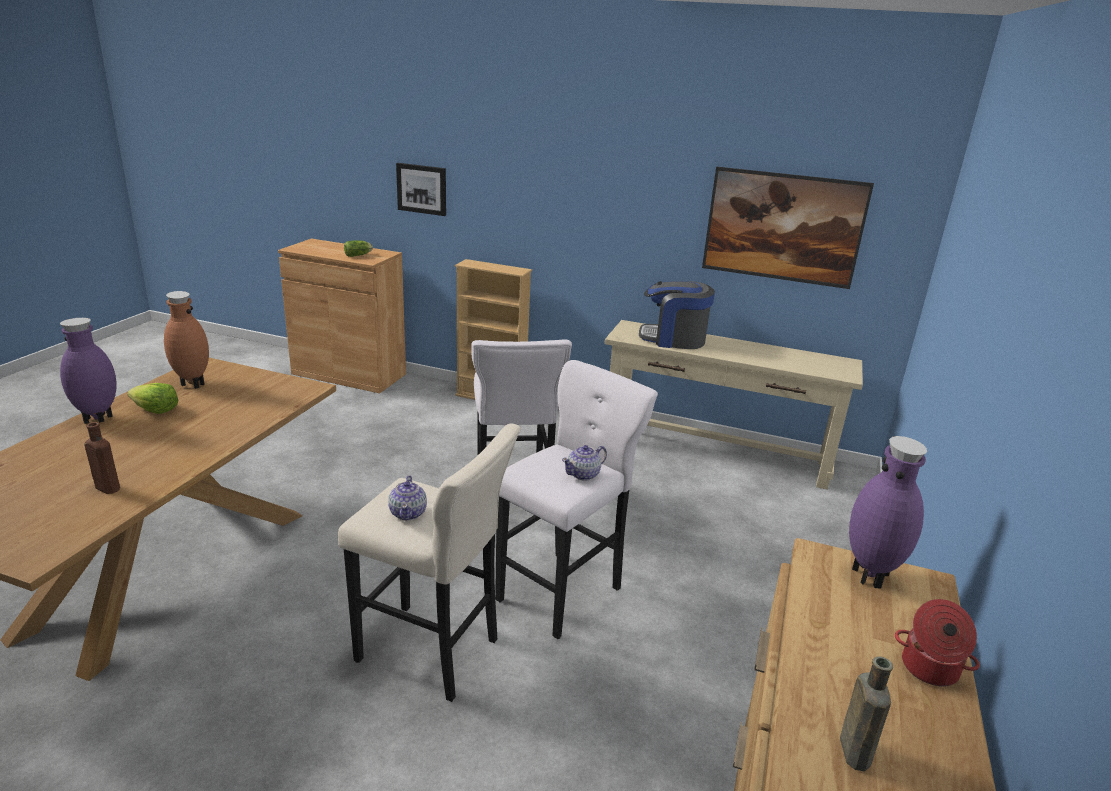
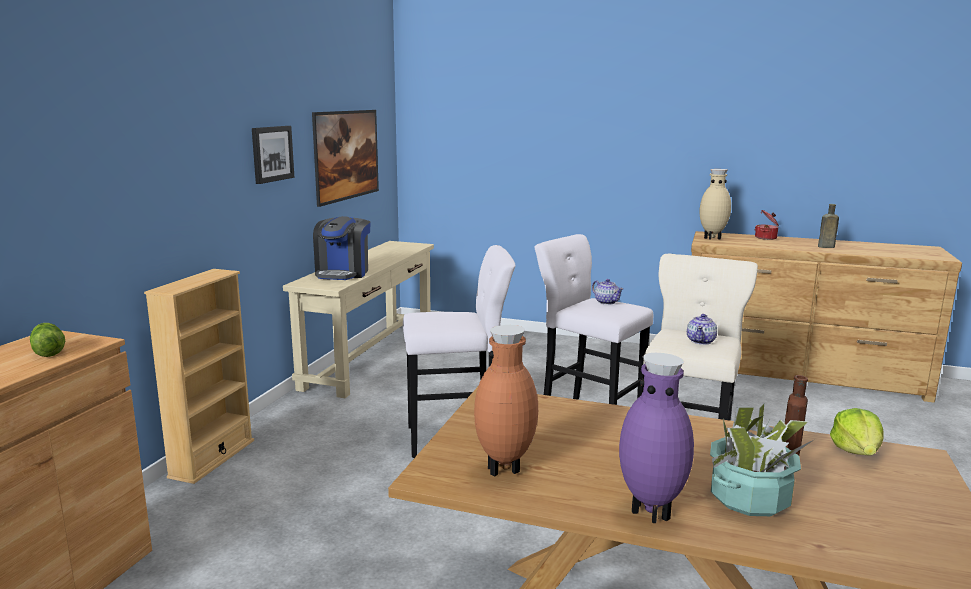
camera: 90 degrees left, 10 degrees down
lettuce [127,383,179,414] -> lettuce moved to [830,408,884,456]
teapot [388,476,427,521] -> teapot turned 120 degrees clockwise [687,314,717,345]
picture [396,163,446,216] -> picture moved to [252,126,294,184]
purple vase [849,436,927,588] -> beige vase [700,169,731,240]
none -> potted plant [710,404,813,516]

